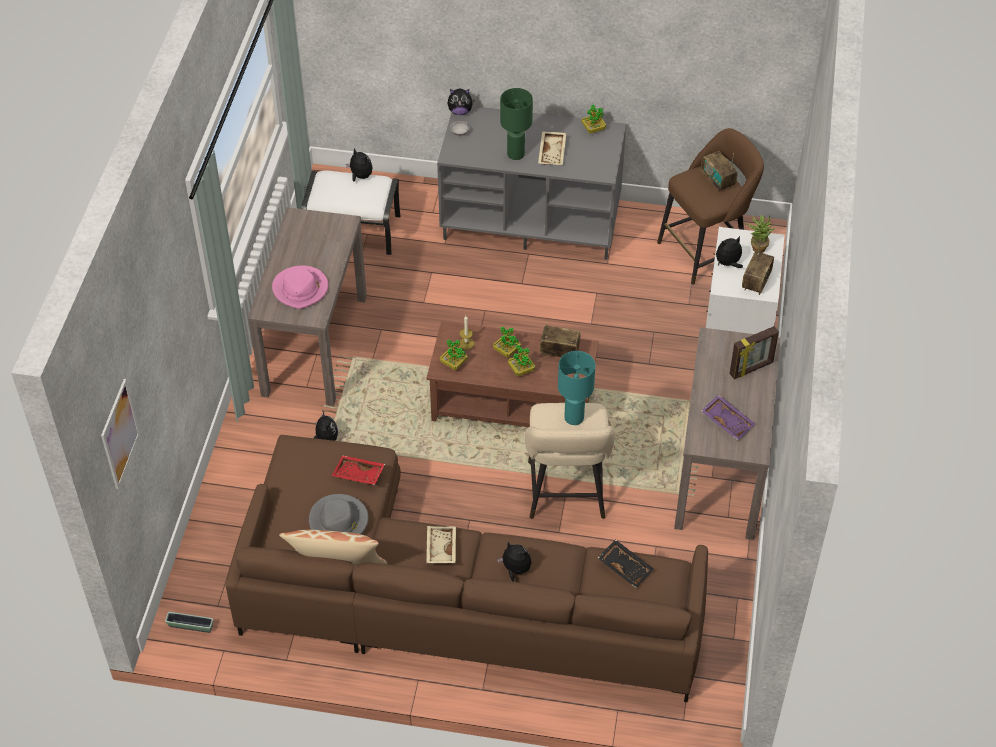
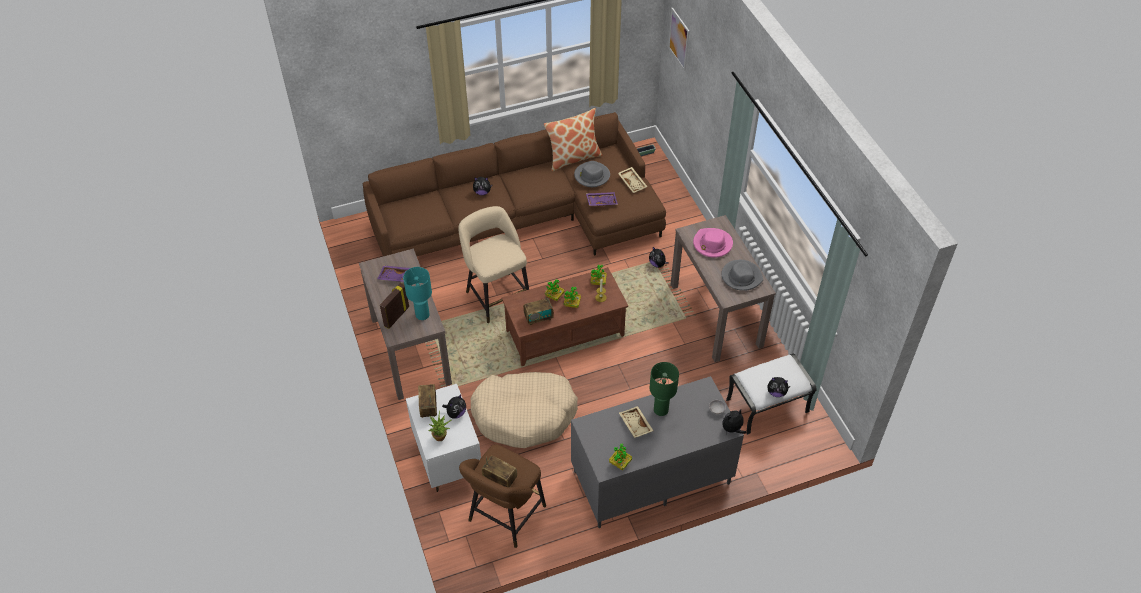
camera: 150 degrees right, 0 degrees up
red tray [332,455,385,485] -> purple tray [586,192,618,206]
beige tray [426,526,456,563] -> beige tray moved to [618,167,648,193]
turquoise table lamp [558,351,595,425] -> turquoise table lamp moved to [403,267,432,320]
black tray [598,539,654,588] -> none
none -> beige dog bed [470,372,578,448]
none -> grey hat [721,260,763,291]

